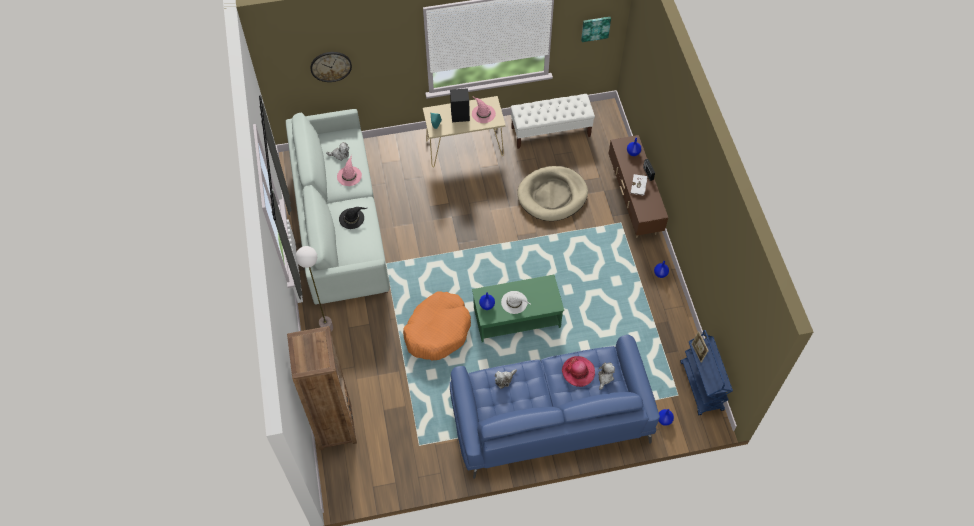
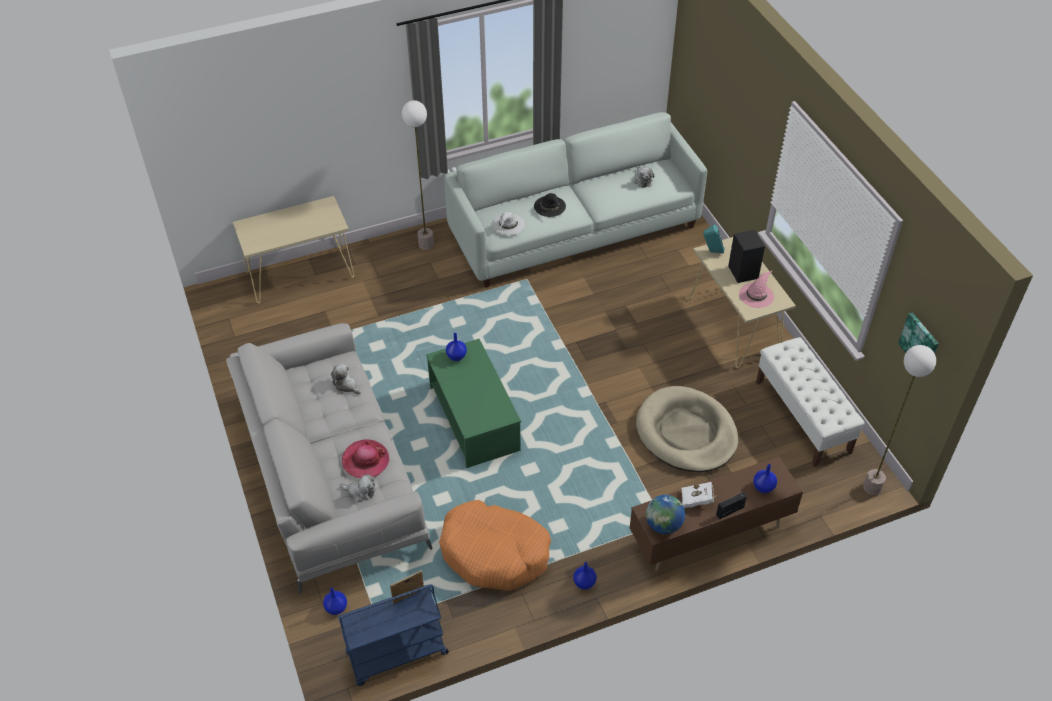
camera: 80 degrees right, 10 degrees down
brown bookcase [287,326,357,450] -> beige console table [233,196,354,304]
wall clock [311,52,352,82] -> none
pink hat [337,155,362,186] -> none
orange dog bed [403,292,471,360] -> orange dog bed moved to [439,500,551,590]
blue sofa [450,335,660,479] -> grey sofa [226,323,432,595]
white hat [501,291,532,314] -> white hat moved to [492,211,525,235]
none -> globe [646,495,685,534]
none -> floor lamp [863,345,936,495]

